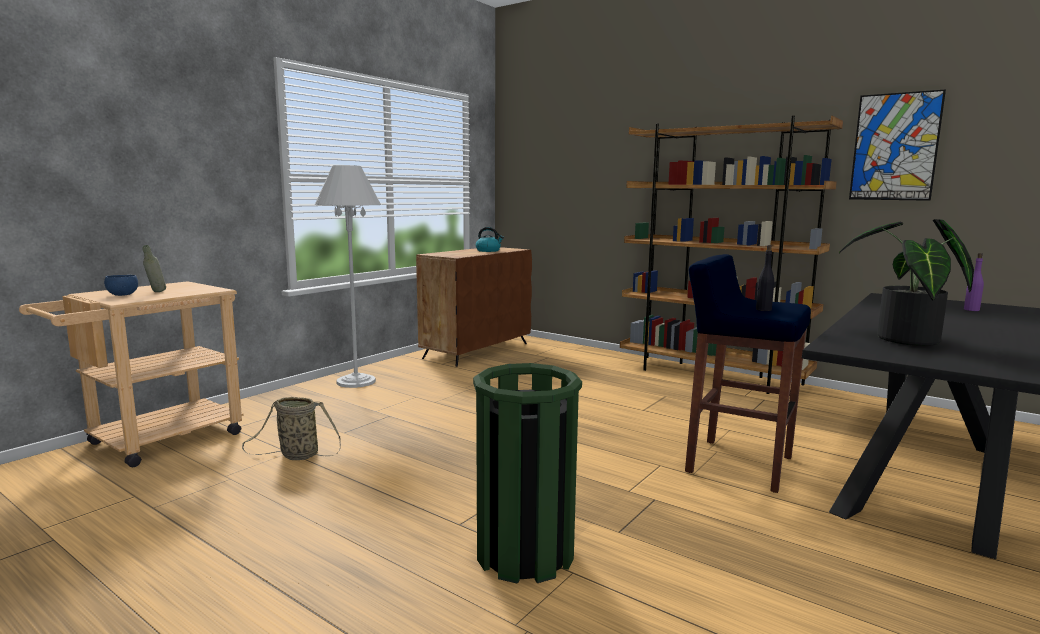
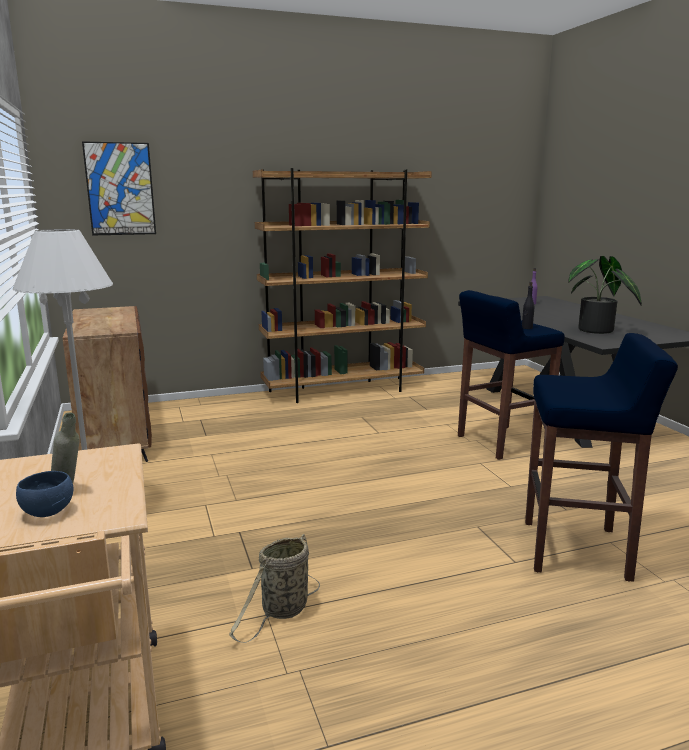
camera: 55 degrees left, 5 degrees up
green trash can [473,363,582,584] -> blue stool [525,333,678,582]
kettle [476,227,504,252] -> none
picture [849,89,946,201] -> picture moved to [82,141,156,236]

